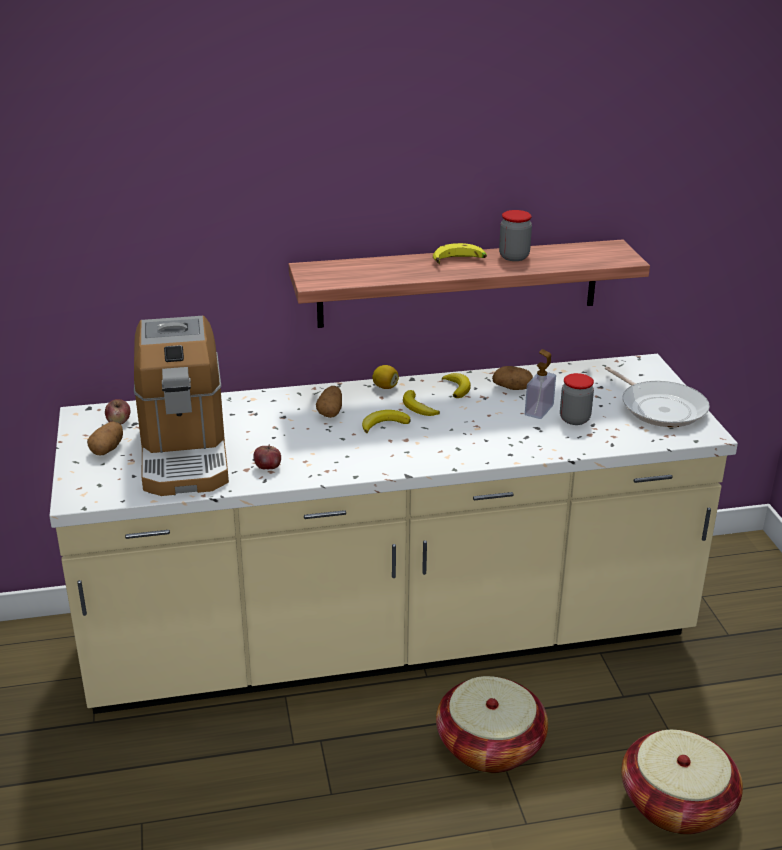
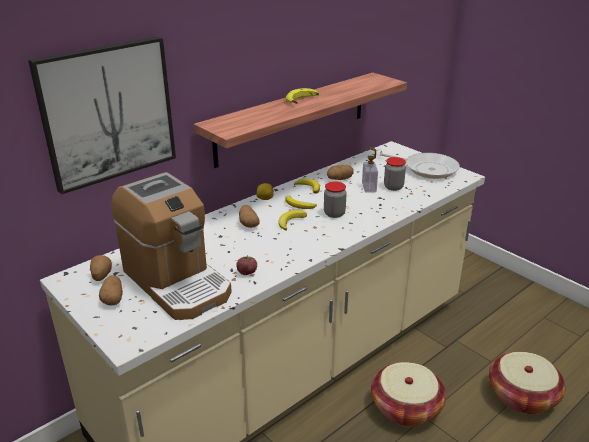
camera: 30 degrees left, 0 degrees up
apple [105,399,130,424] -> potato [90,255,112,281]
jar [499,210,532,261] -> jar moved to [324,181,347,218]
none -> picture [28,36,176,195]

